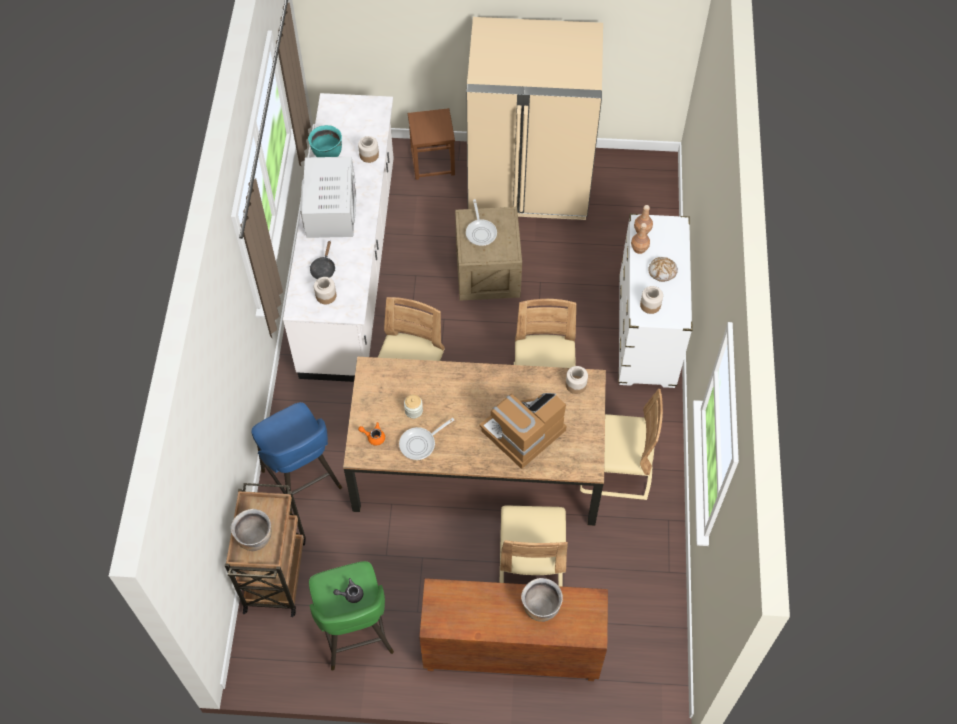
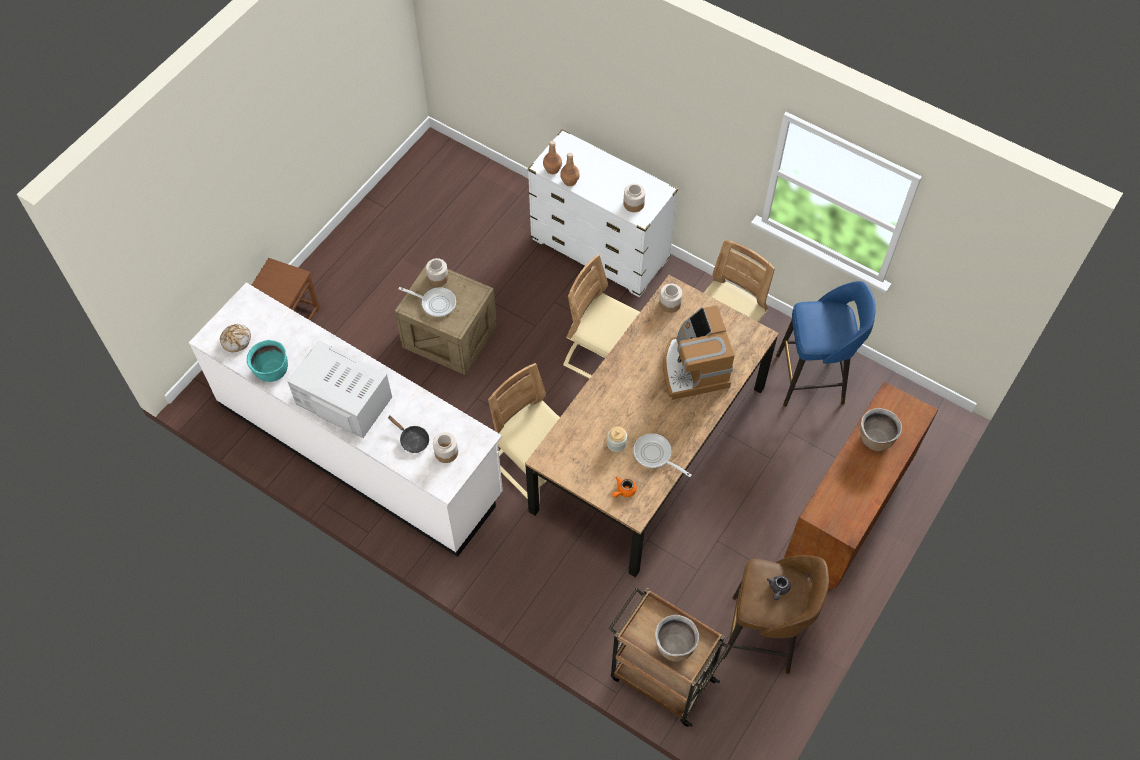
camera: 60 degrees left, 0 degrees up
blue stool [251,402,342,514] -> blue stool moved to [776,281,876,407]
green stool [309,561,394,671] -> brown stool [723,555,829,674]
jar [358,136,379,163] -> jar moved to [426,258,448,286]
frying pan [399,418,454,460] -> frying pan turned 135 degrees clockwise [633,433,692,477]
beige fridge [466,17,603,220] -> none
beige chair [500,506,568,587] -> none
bread [648,257,678,282] -> bread moved to [220,324,251,352]

